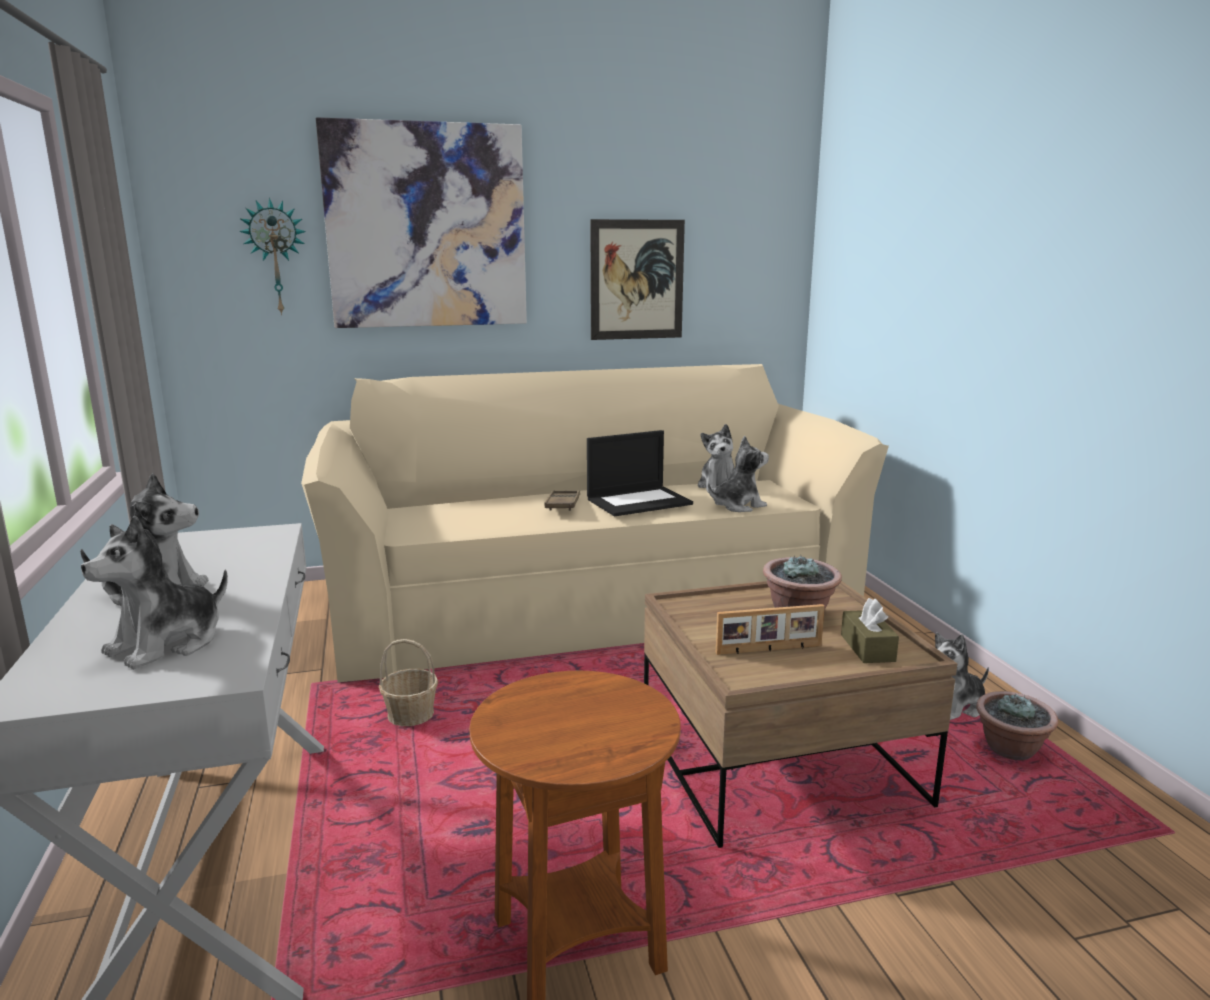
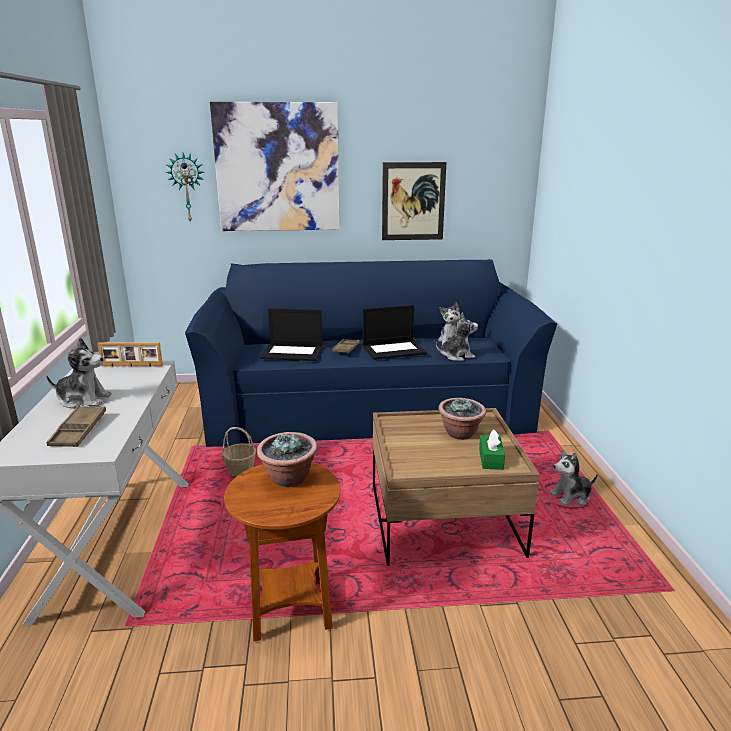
camera: 10 degrees right, 5 degrees up
plush toy [81,516,228,670] -> brown tray [47,405,106,447]
beige sofa [301,364,889,682] -> blue sofa [185,259,557,447]
picture frame [716,604,825,655] -> picture frame moved to [97,342,163,367]
brown tissue box [841,598,899,663] -> green tissue box [479,429,505,470]
potted plant [976,691,1058,760] -> potted plant moved to [257,432,318,487]
none -> laptop [260,308,323,361]

